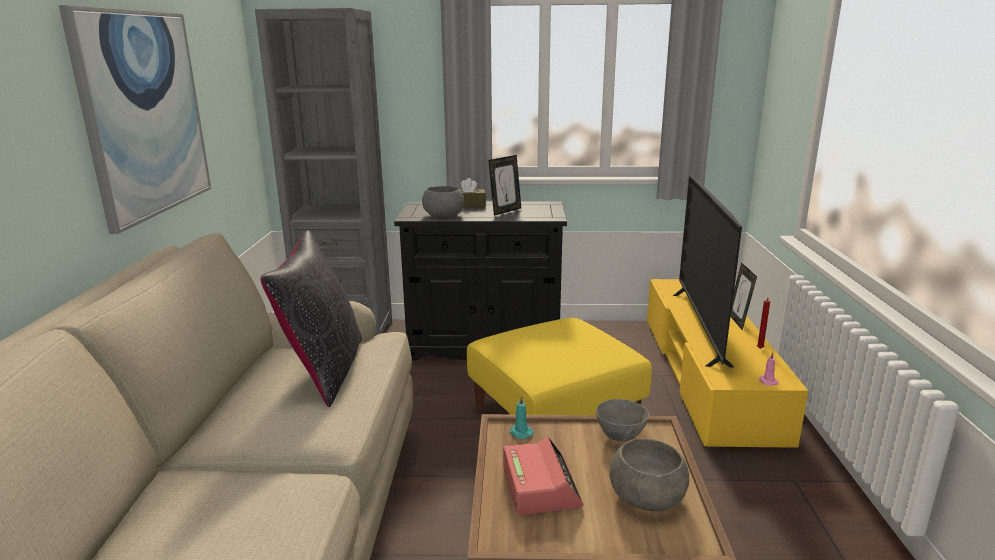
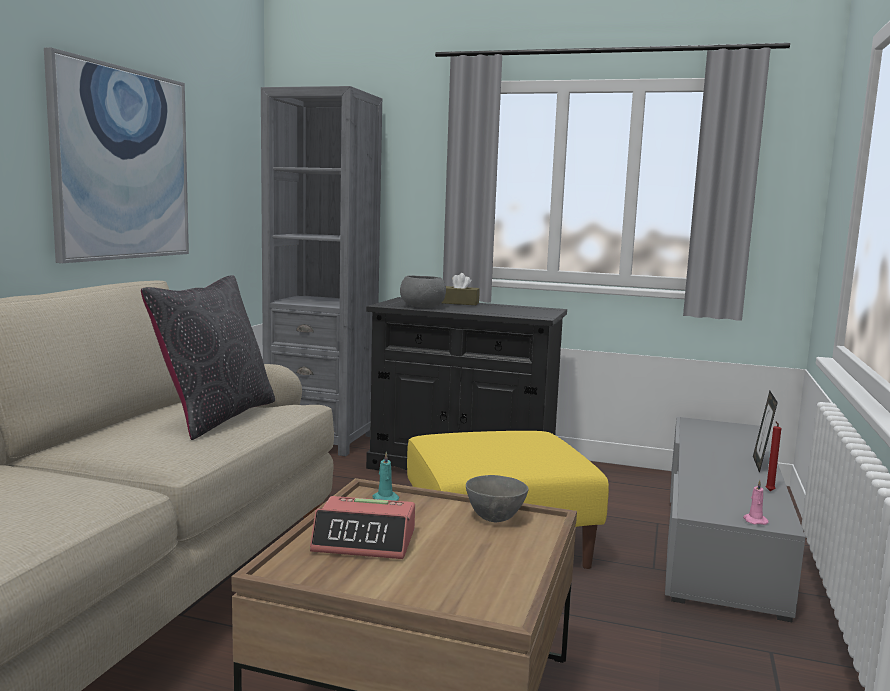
camera: 15 degrees right, 10 degrees down
picture frame [488,155,521,216] -> none
alarm clock [503,437,583,515] -> alarm clock turned 90 degrees clockwise [310,496,415,559]
grey bowl [609,439,689,511] -> none
yellow tv stand [647,279,808,451] -> grey tv stand [665,417,805,622]
television [673,175,742,367] -> none

